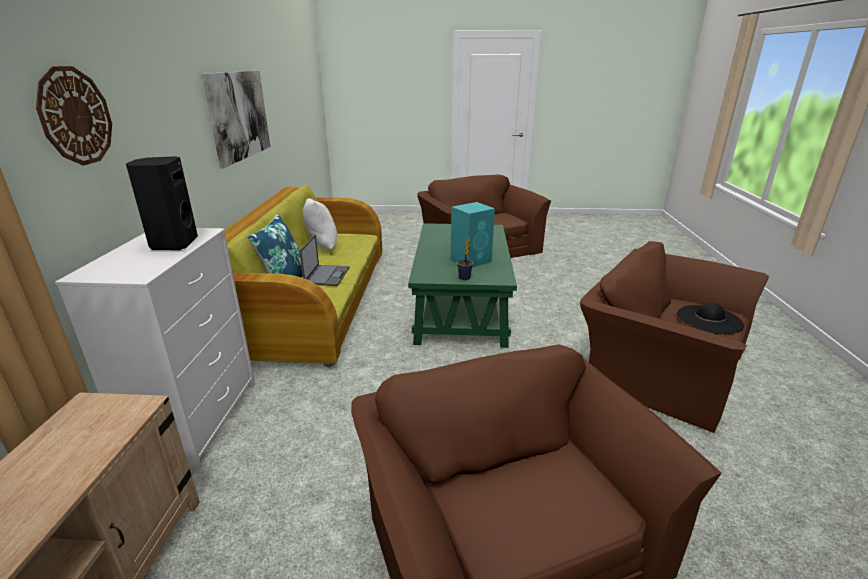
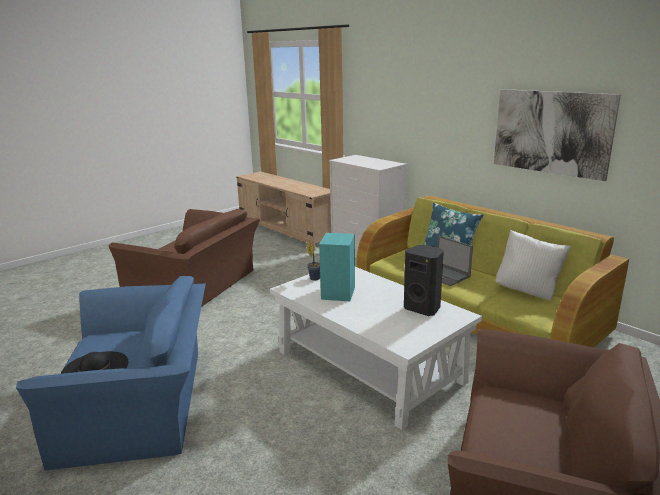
camera: 135 degrees right, 5 degrees down
wall clock [36,66,112,165] -> none
black speaker [126,156,198,250] -> black speaker moved to [404,245,444,316]
green coffee table [408,223,517,348] -> white coffee table [270,267,482,430]
brown armchair [580,241,769,433] -> blue armchair [16,276,206,471]

